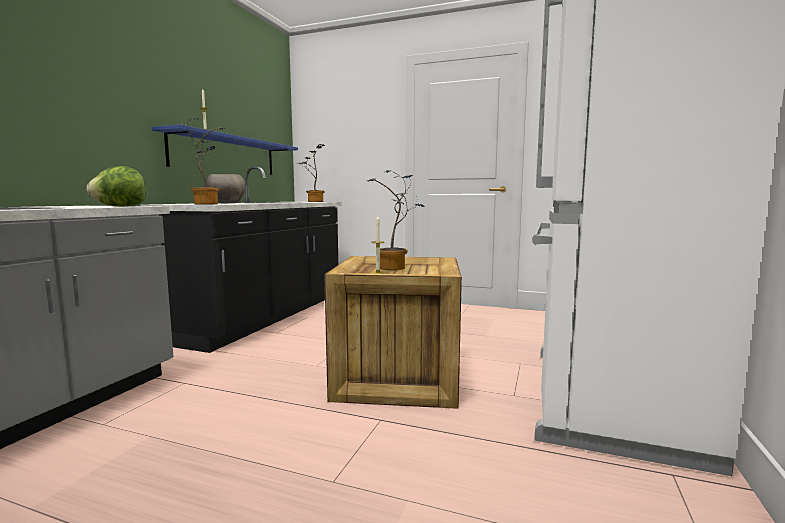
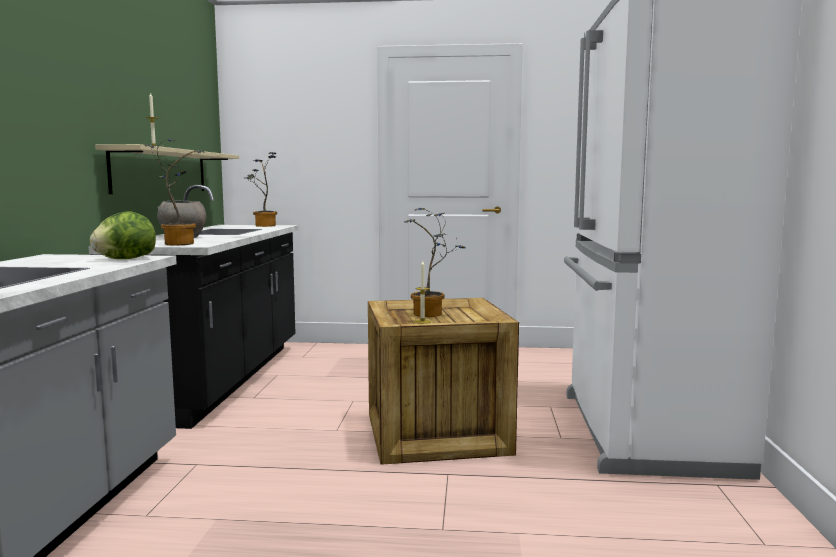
camera: 15 degrees left, 0 degrees up
blue shelf [152,125,298,175] -> beige shelf [95,144,239,194]

